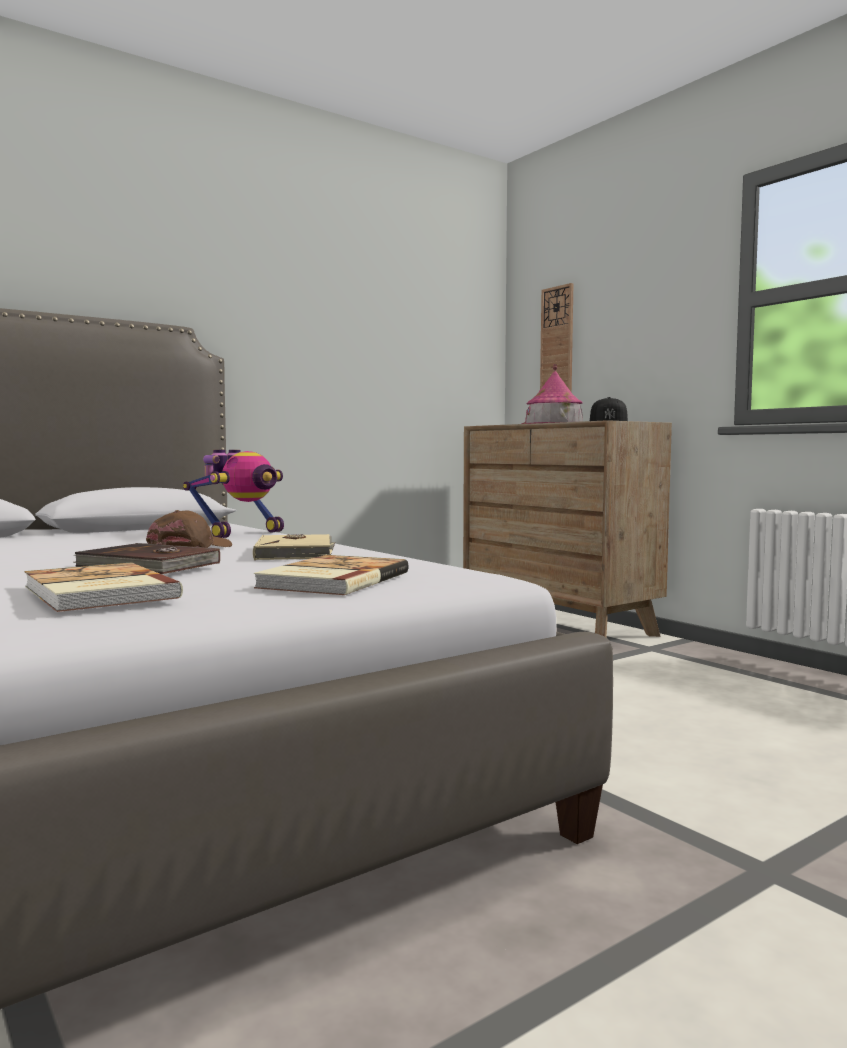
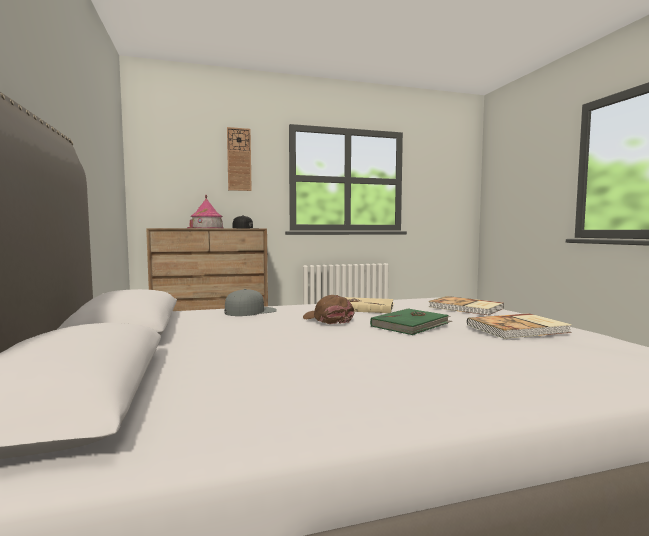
camera: 70 degrees left, 0 degrees up
brown book [73,543,220,574] -> green book [370,308,452,335]
toy robot [183,450,284,538] -> grey cap [224,289,277,316]
wall clock [540,283,573,393] -> wall clock moved to [227,127,252,191]

